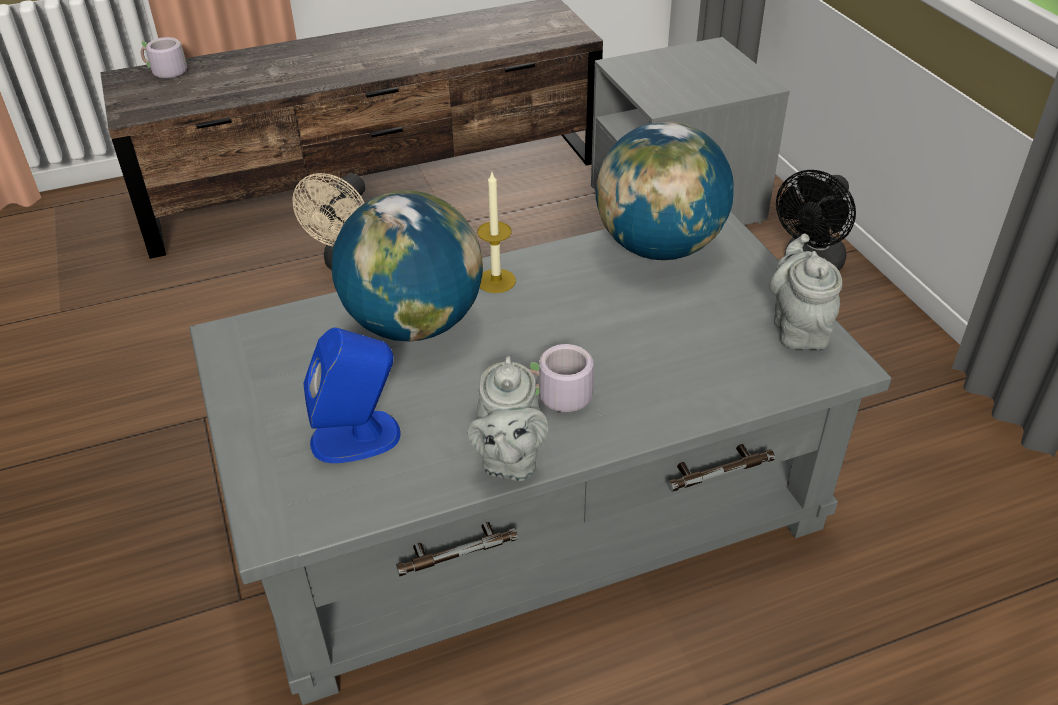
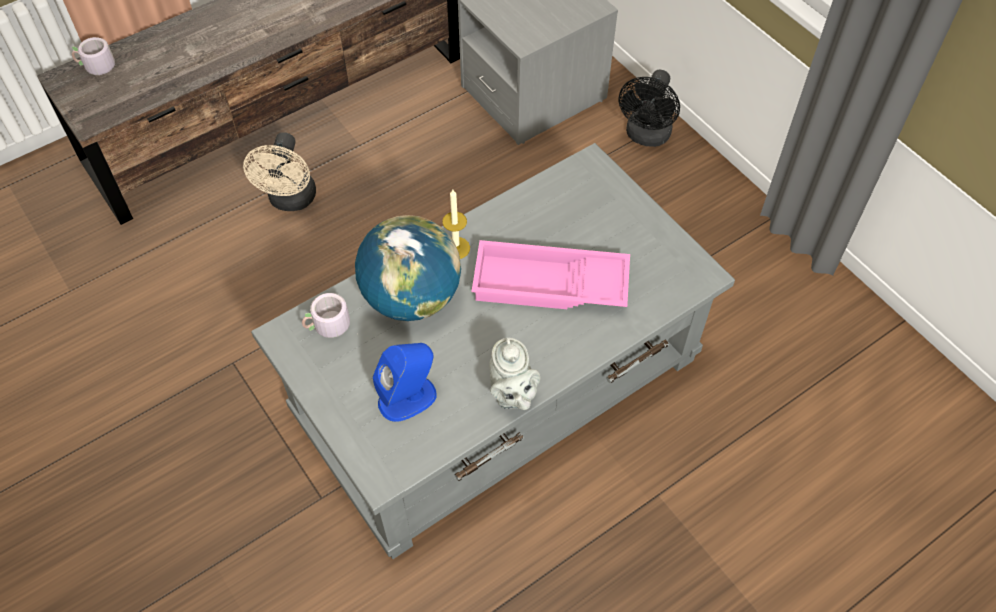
camera: 15 degrees left, 15 degrees up
grey mug [529,344,601,417] -> grey mug moved to [302,293,358,338]
globe [596,121,734,260] -> none
grey teapot [769,234,843,350] -> none
none -> pink tray [472,240,630,309]

